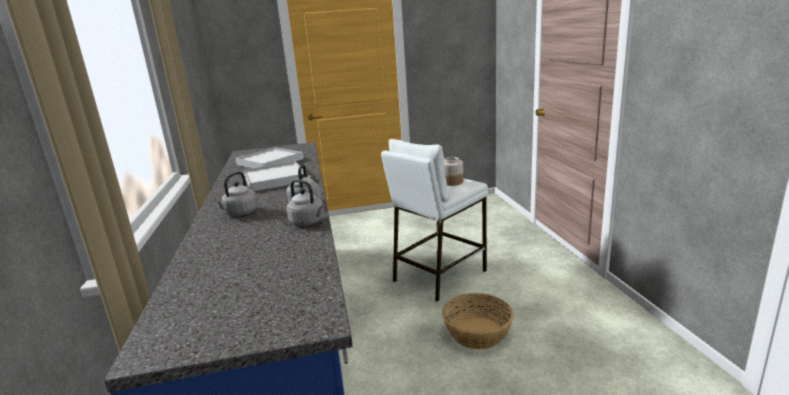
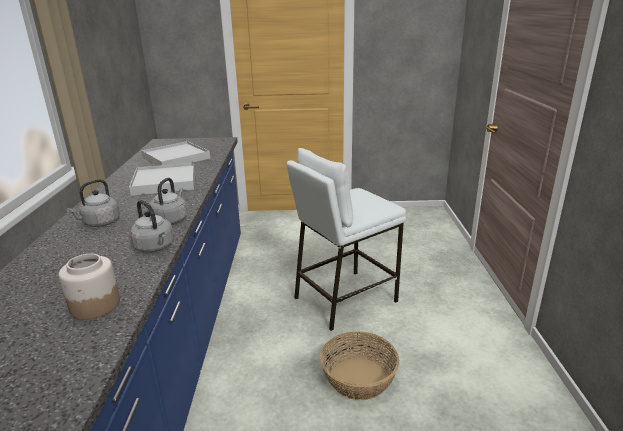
camera: 10 degrees right, 5 degrees up
jar [444,157,463,186] -> jar moved to [59,254,120,320]

